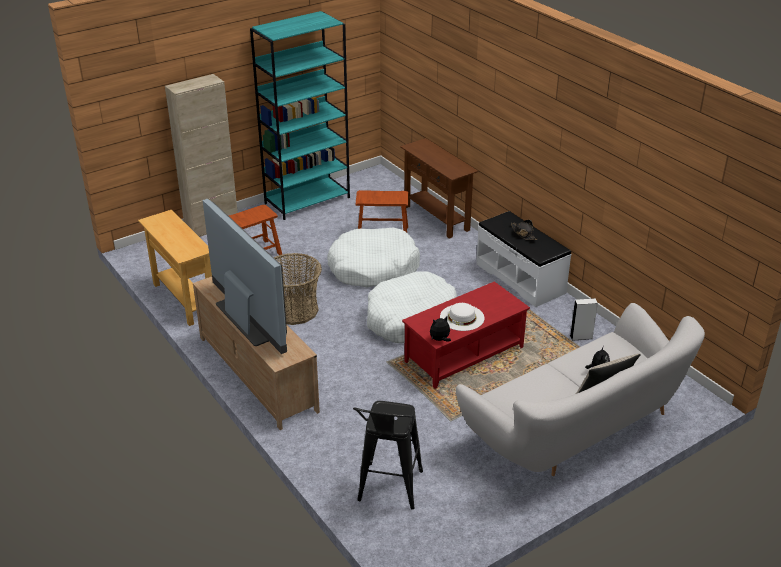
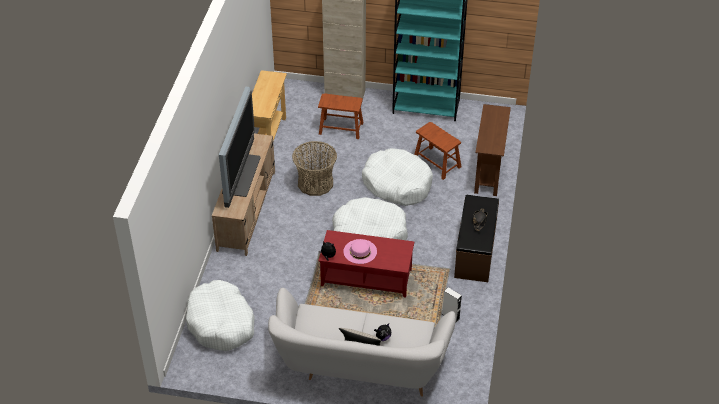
camera: 45 degrees right, 10 degrees up
black stool [353,401,423,509] -> white dog bed [186,280,255,351]
white hat [440,303,484,331] -> pink hat [343,239,377,264]
white bench [476,211,571,307] -> brown bench [454,195,499,282]

